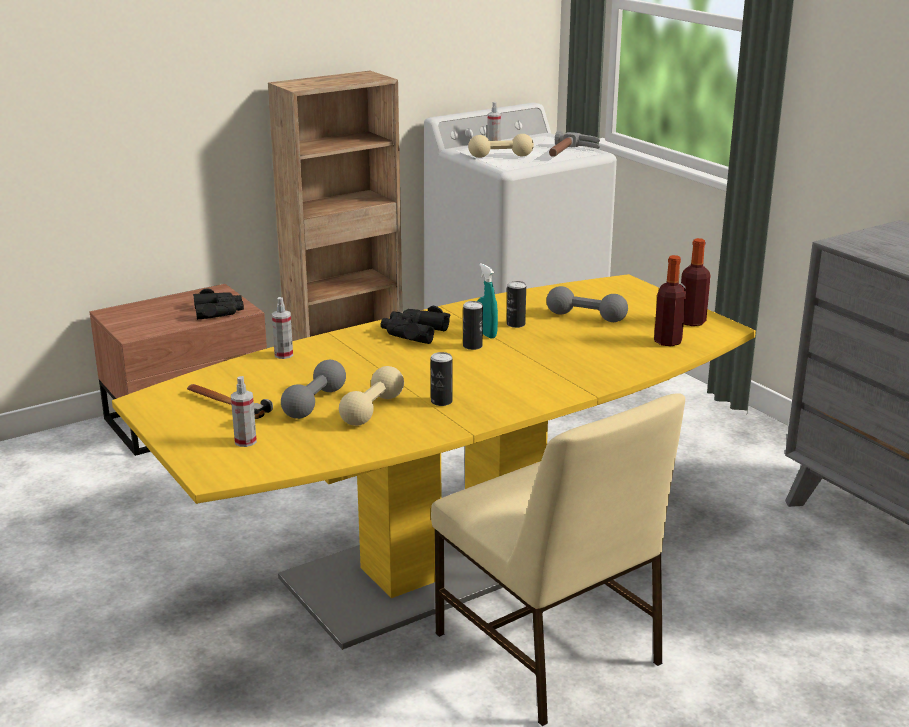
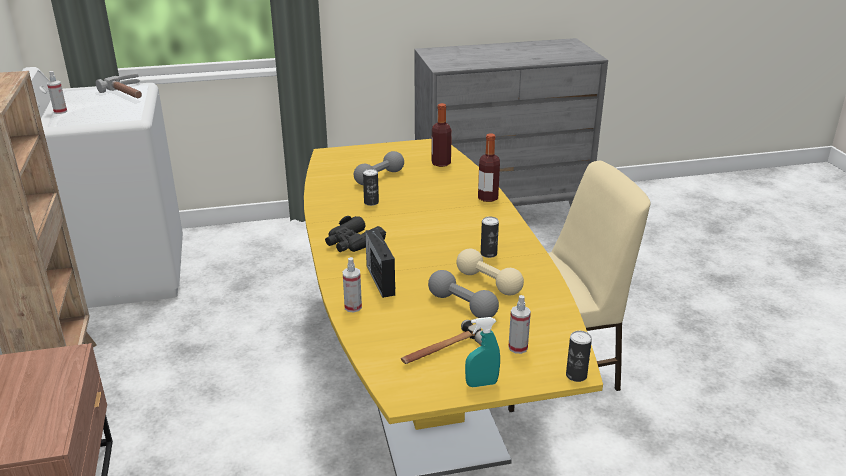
camera: 70 degrees left, 5 degrees up
black binoculars [193,288,244,320] -> none
can [463,301,483,350] -> can moved to [566,331,592,382]
beige dumbbell [468,134,534,158] -> none
turquoise spray bottle [477,263,498,339] -> turquoise spray bottle moved to [465,317,500,387]
bottle [681,238,711,326] -> bottle moved to [478,133,500,202]
none -> radio [365,229,395,298]

